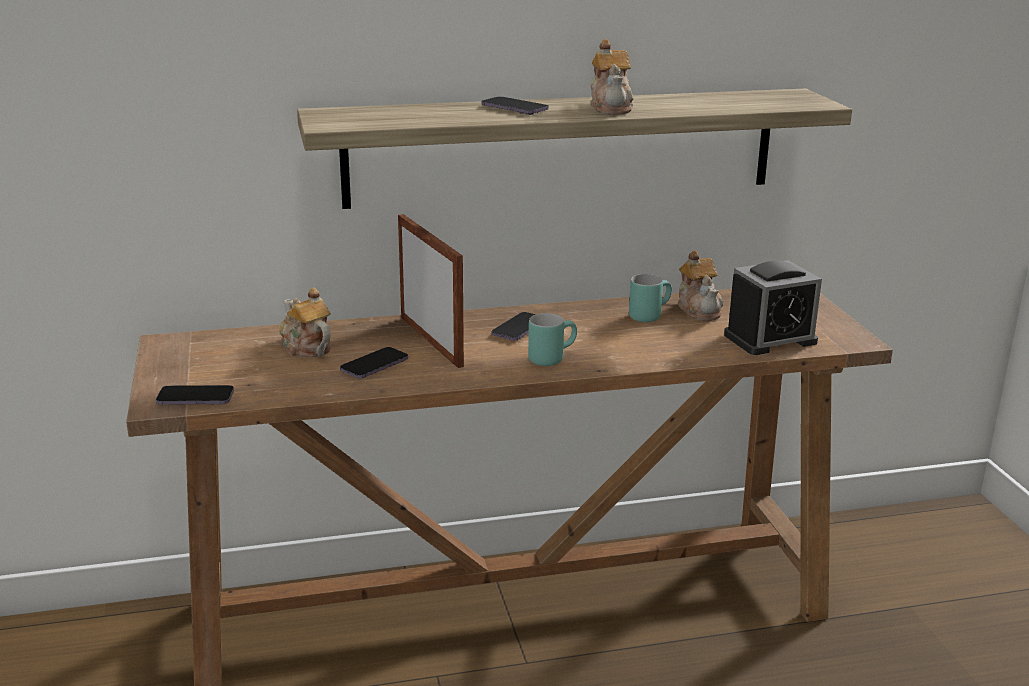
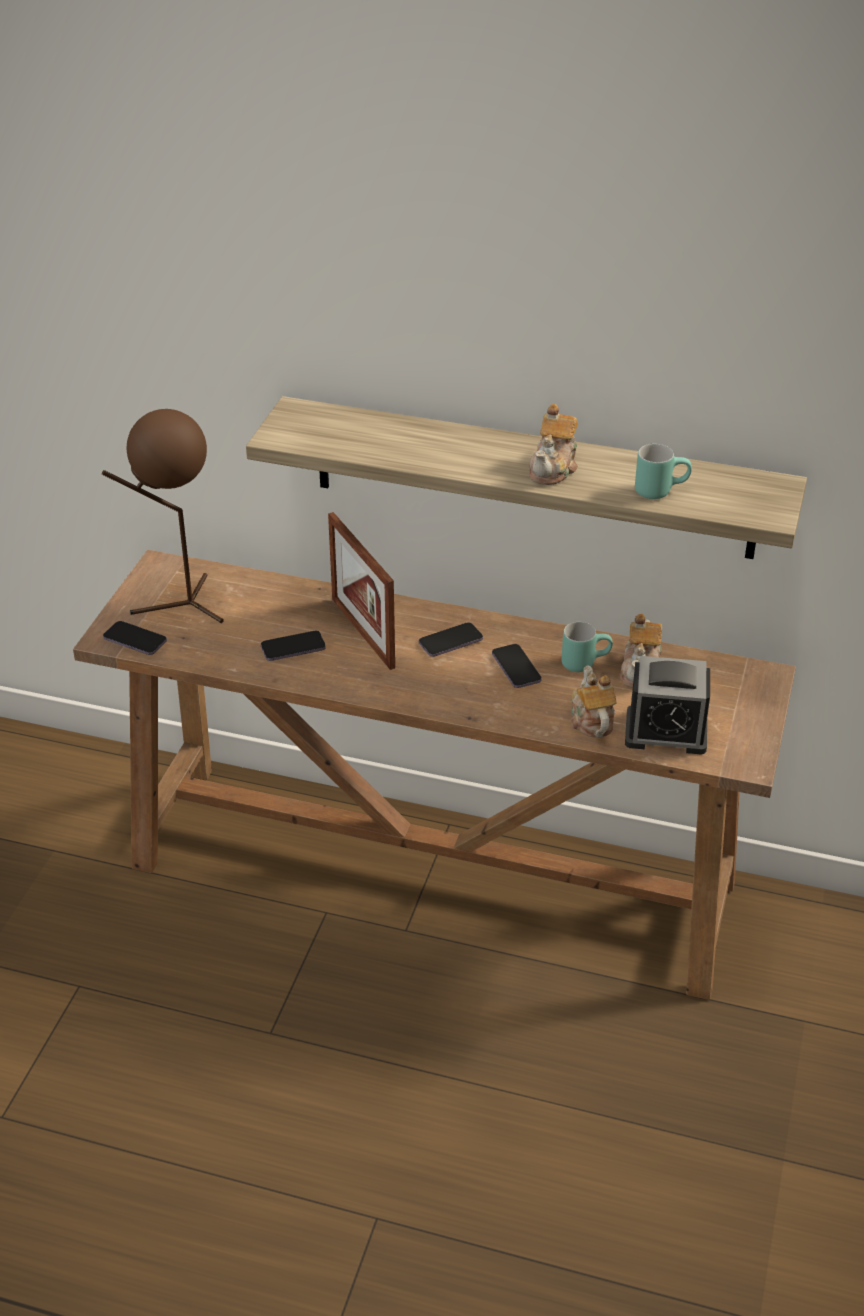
camera: 30 degrees right, 15 degrees up
teapot [279,287,331,357] -> teapot moved to [571,665,617,738]
picture frame [398,214,464,368] -> picture frame turned 150 degrees clockwise [328,512,395,670]
phone [481,97,549,115] -> phone moved to [492,644,542,688]
turquoise mug [528,313,577,366] -> turquoise mug moved to [635,444,692,499]
none -> brown table lamp [102,409,224,623]

